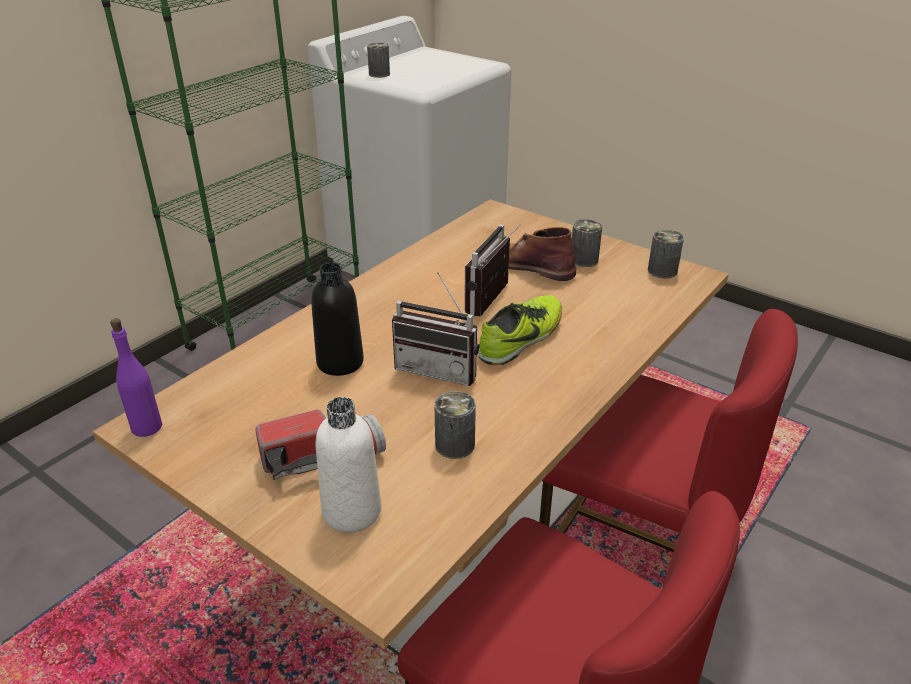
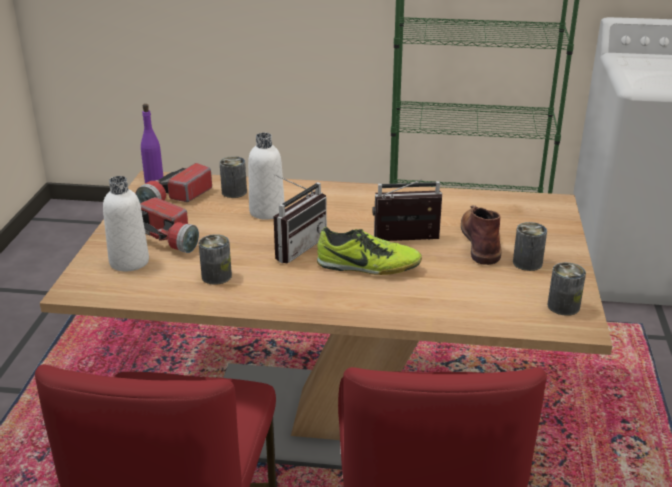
camera: 60 degrees right, 5 degrees down
black bottle [311,263,364,376] -> white bottle [248,133,284,220]
can [367,43,390,78] -> can moved to [220,156,247,198]
radio [392,272,479,386] -> radio turned 135 degrees counterclockwise [274,174,327,264]
none -> flashlight [136,163,212,203]

